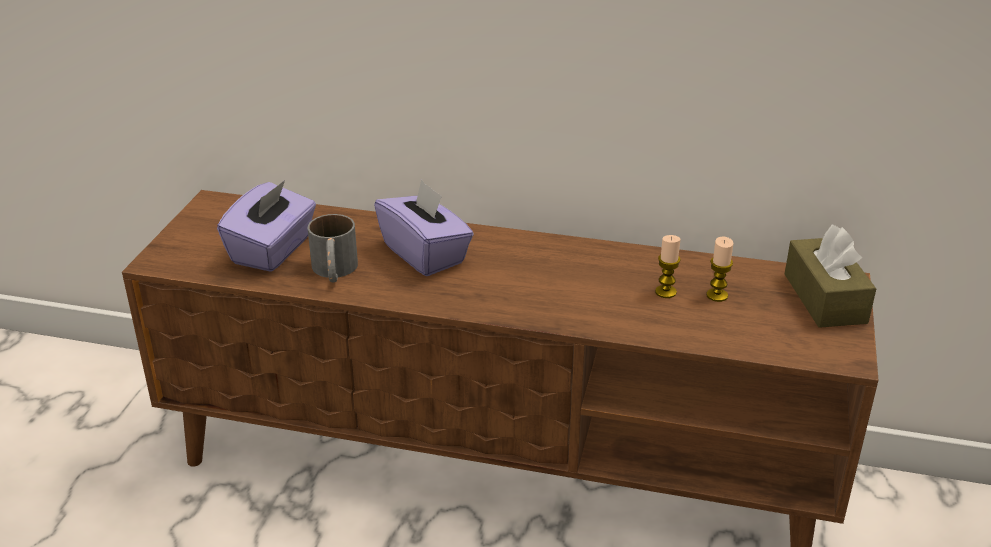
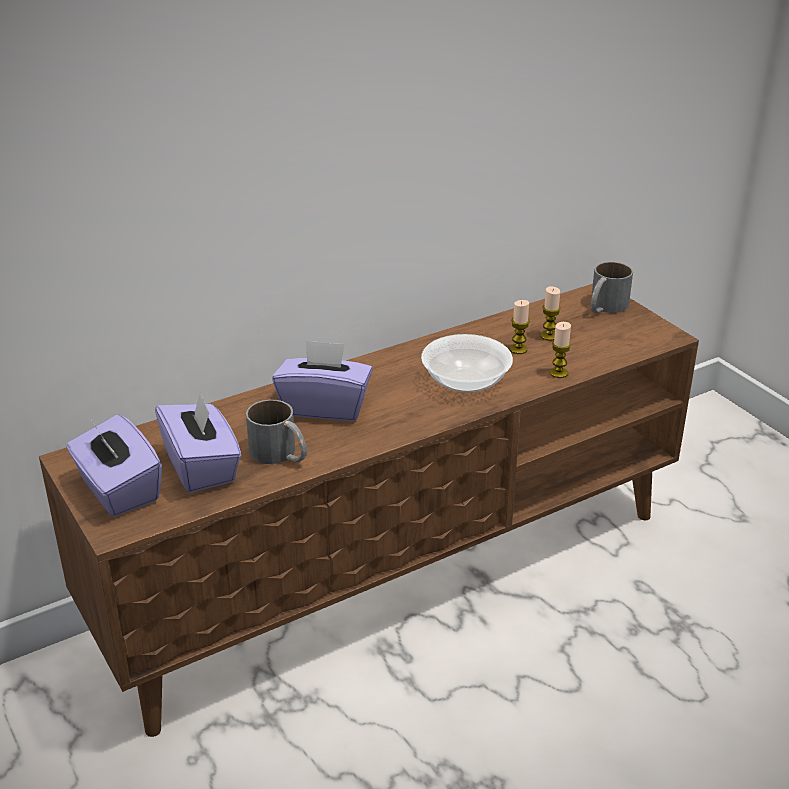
camera: 45 degrees left, 0 degrees up
brown tissue box [785,225,876,328] -> grey mug [590,262,633,313]
none -> purple tissue box [66,415,162,517]
none -> bowl [421,334,513,392]
none -> candle [549,322,571,378]

